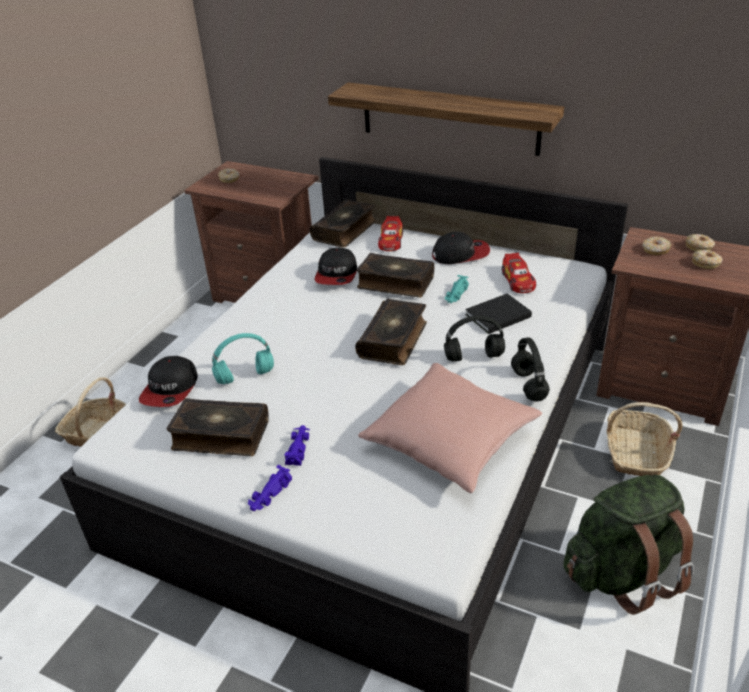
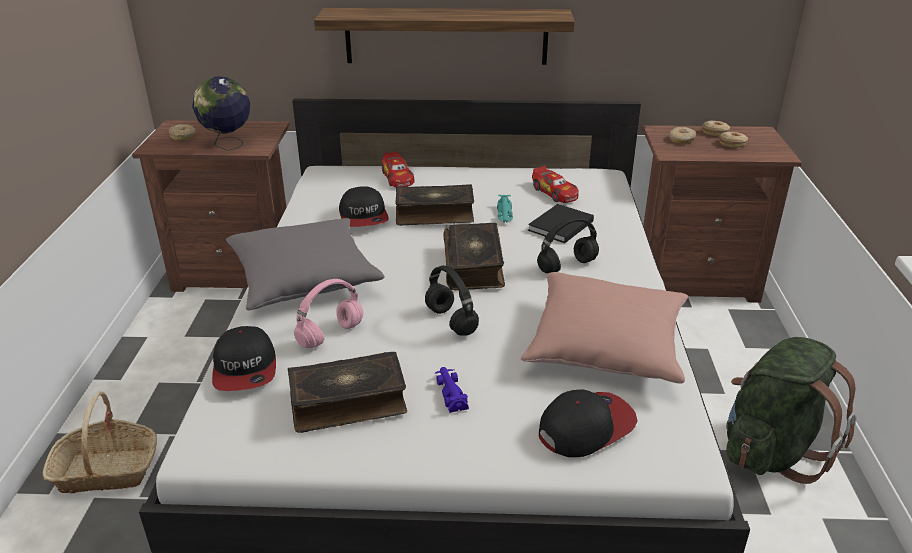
camera: 25 degrees left, 5 degrees down
turquoise headphones [212,333,274,384] -> pink headphones [294,279,363,348]
purple toy car [248,465,292,511] -> none
book [310,199,376,248] -> none
cap [432,232,490,264] -> cap moved to [539,390,638,457]
black headphones [511,337,550,402] -> black headphones moved to [425,265,479,336]
basket [607,402,682,476] -> none
none -> globe [192,76,250,151]
none -> grey pillow [226,218,385,310]

